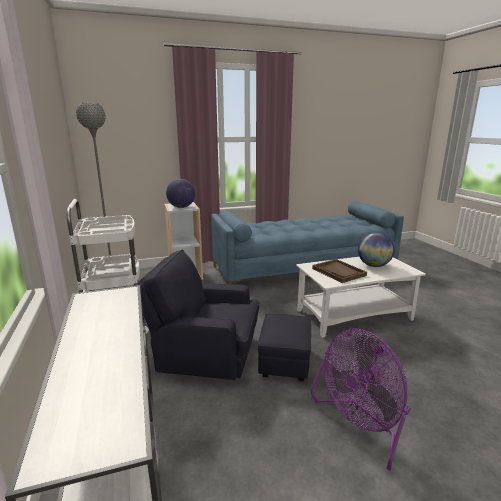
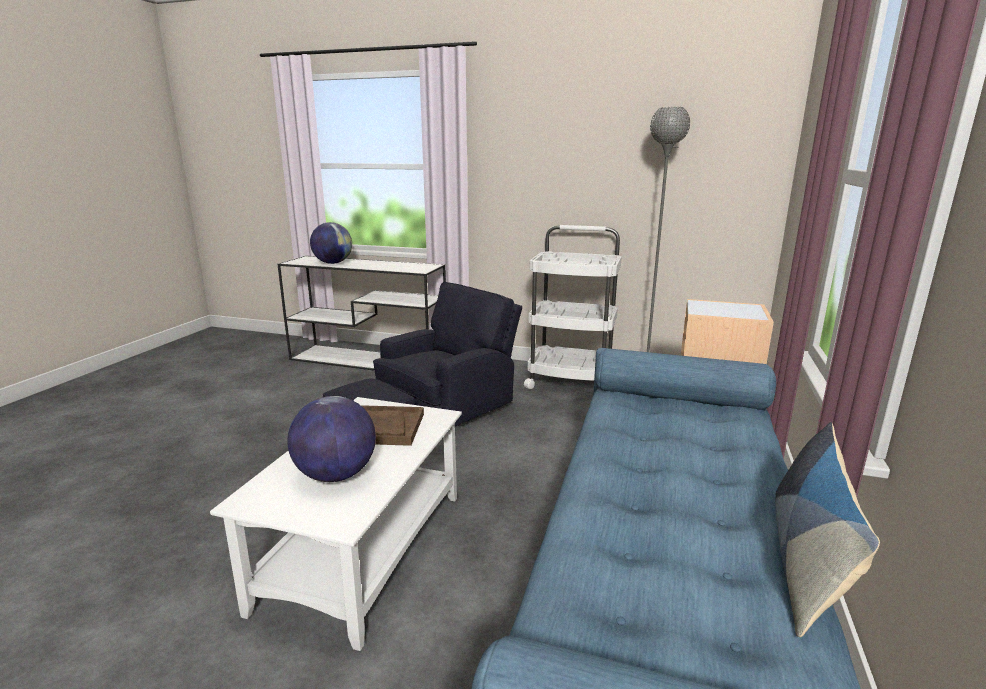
camera: 125 degrees right, 0 degrees up
globe [166,179,195,208] -> globe moved to [310,222,352,264]
purple fan [311,329,411,471] -> none
none -> pillow [775,422,880,637]

